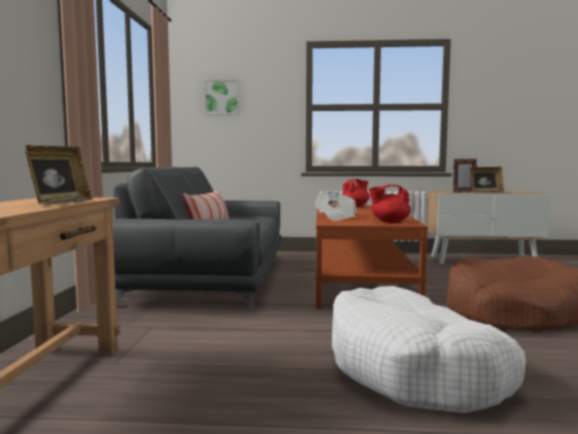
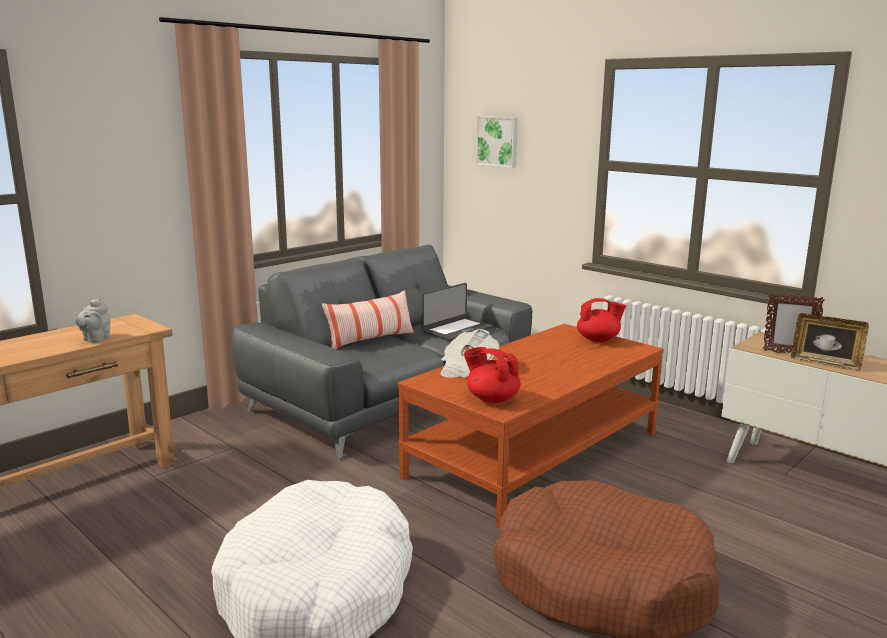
camera: 40 degrees right, 10 degrees up
picture frame [25,145,93,205] -> grey teapot [73,298,110,343]
none -> laptop [422,283,494,341]

